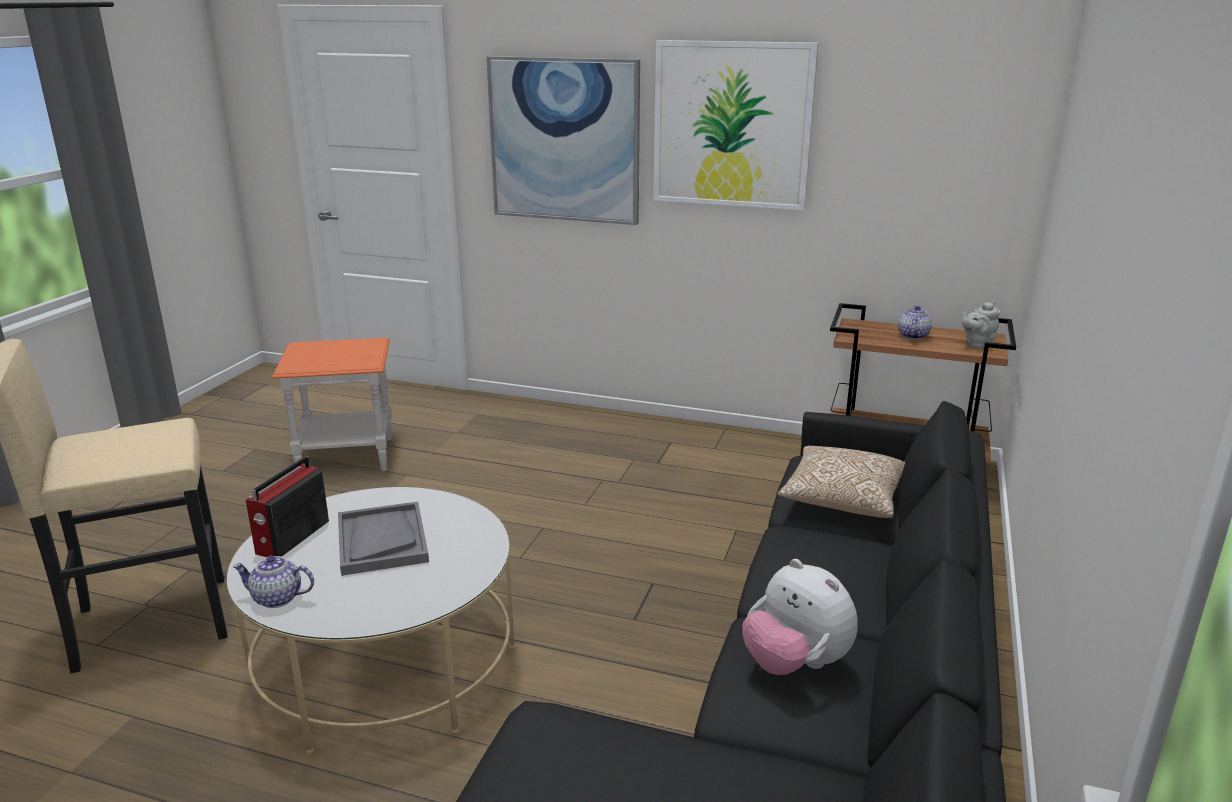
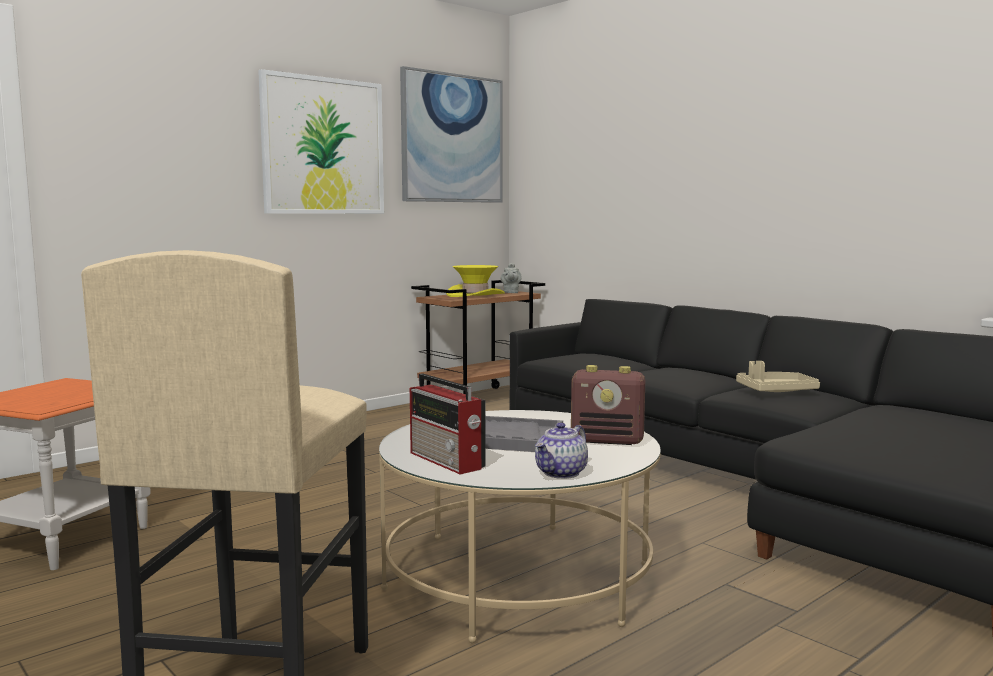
camera: 60 degrees left, 15 degrees down
picture [486,56,640,225] -> picture moved to [400,66,503,203]
plush toy [742,559,858,675] -> beige tray [736,361,820,392]
pillow [778,446,905,518] -> none
teapot [898,306,932,340] -> yellow hat [446,265,505,297]
none -> radio [571,365,645,445]

